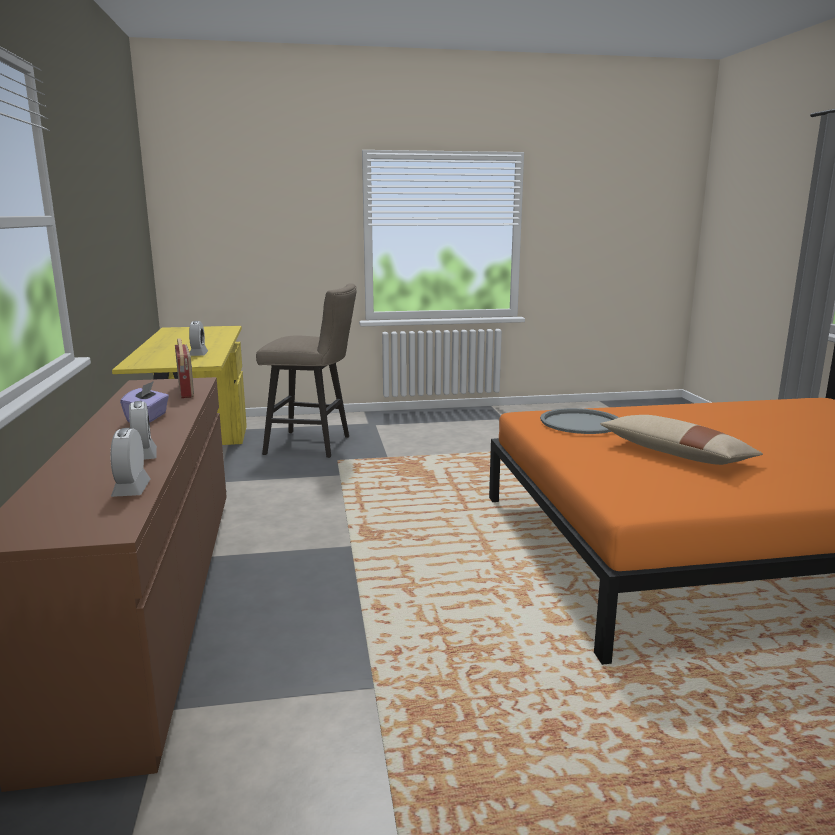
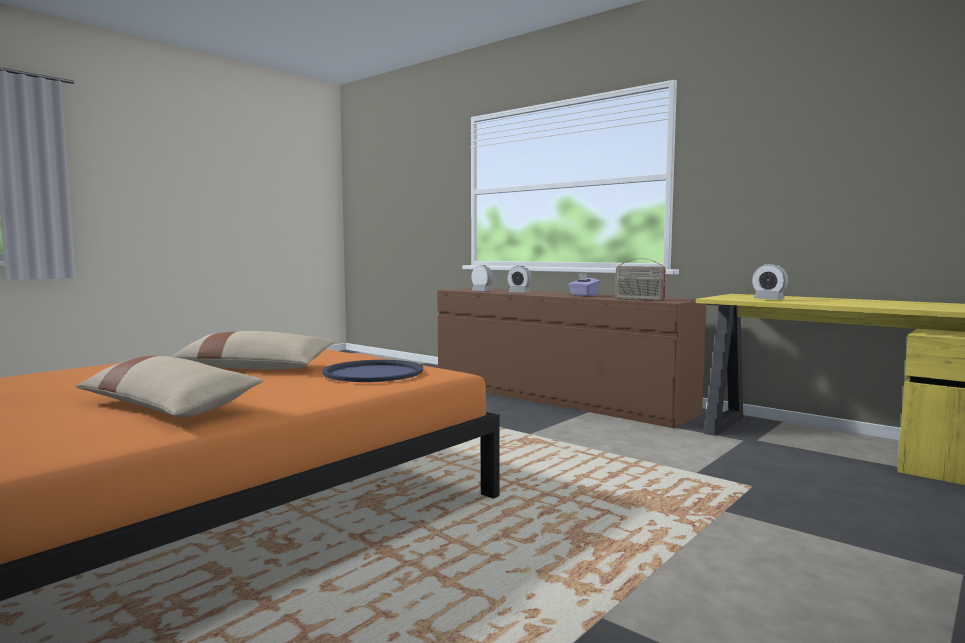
camera: 140 degrees right, 10 degrees down
beige stool [256,283,356,458] -> none
grey tray [540,408,619,434] -> blue tray [322,360,423,382]
none -> beige pillow [76,356,263,417]

